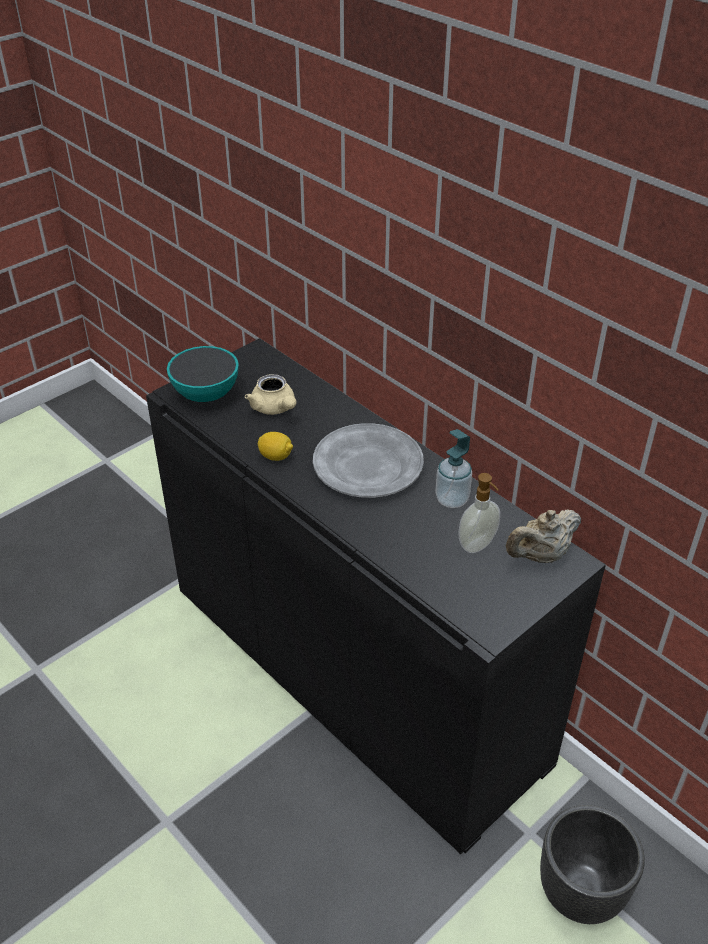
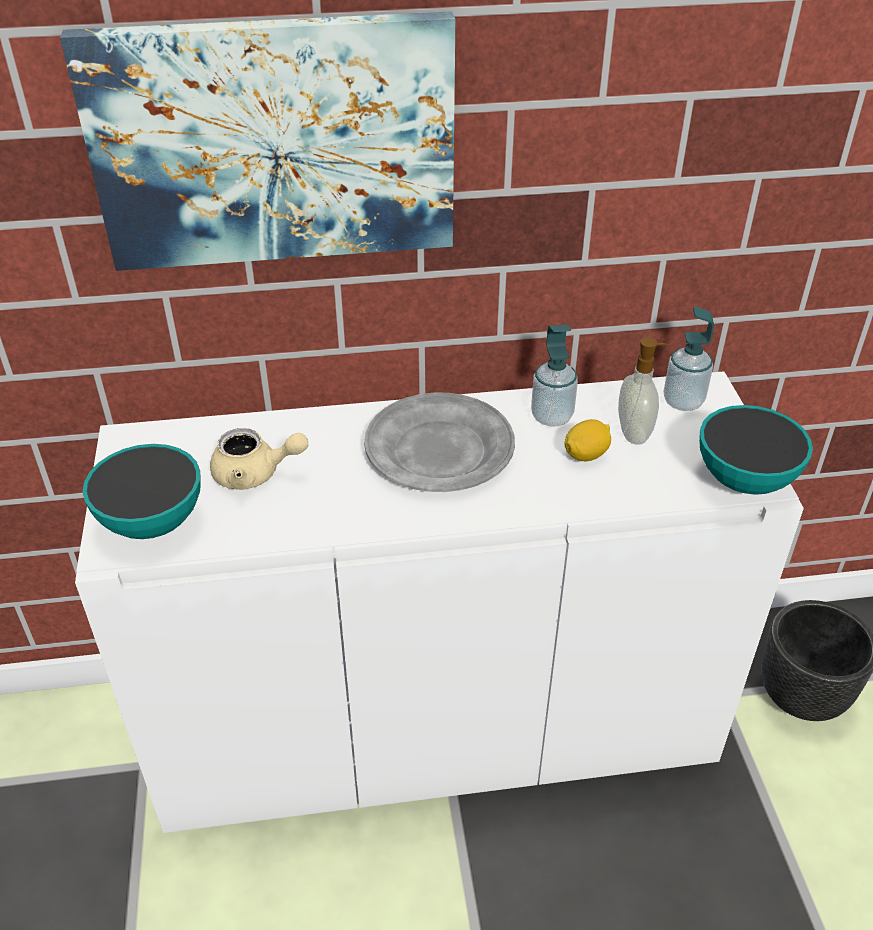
camera: 55 degrees left, 0 degrees up
black cabinet [146,338,606,854] -> white cabinet [75,371,804,833]
lemon [258,432,293,461] -> lemon moved to [564,419,611,461]
beige teapot [506,509,581,563] -> soap dispenser [664,307,714,411]
none -> picture [60,11,455,271]
none -> bowl [699,405,813,495]

